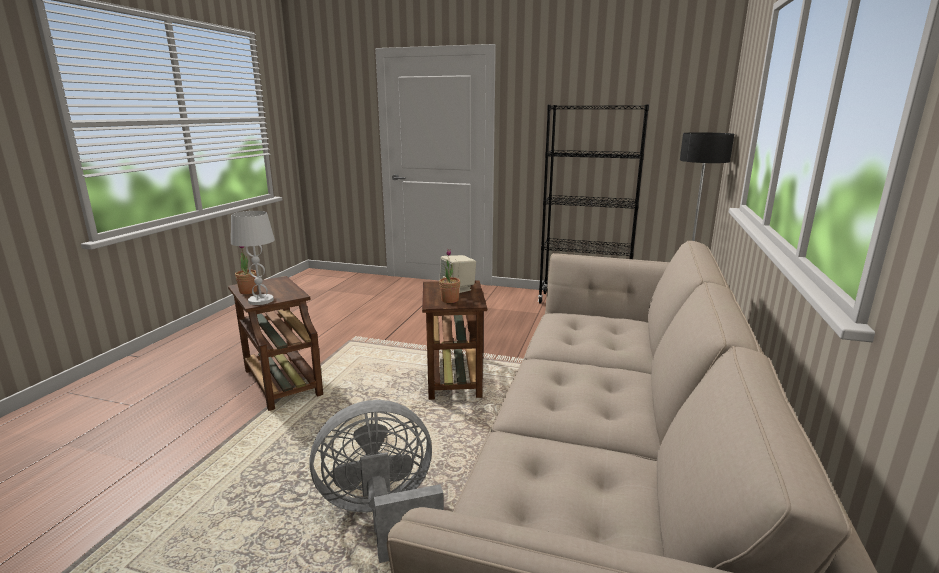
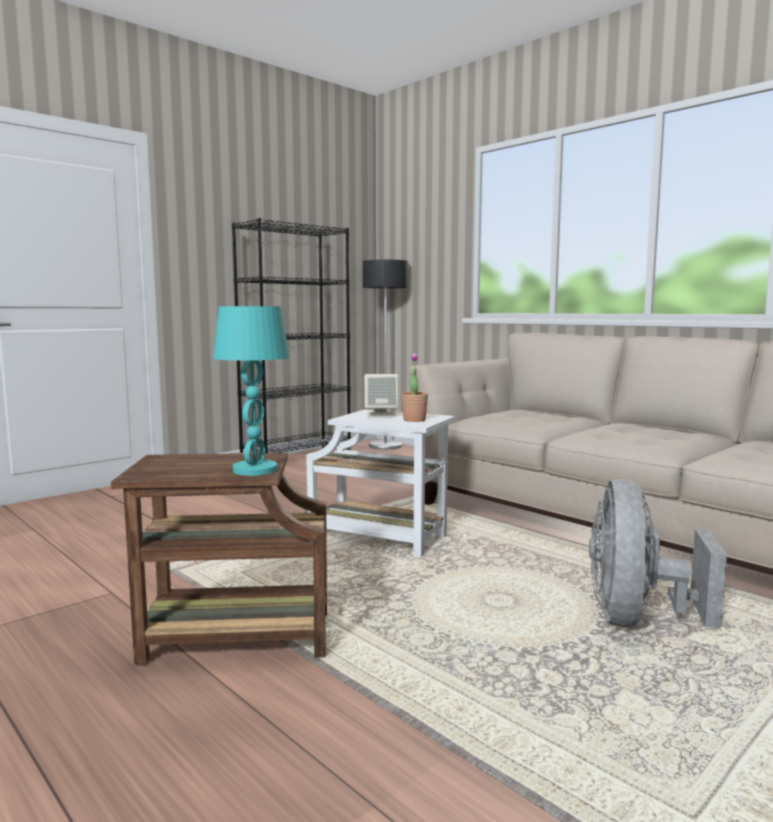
camera: 60 degrees left, 10 degrees down
white table lamp [231,211,275,305] -> turquoise table lamp [213,305,290,476]
potted plant [235,246,257,294] -> none
brown side table [422,281,487,400] -> white side table [306,409,455,557]

